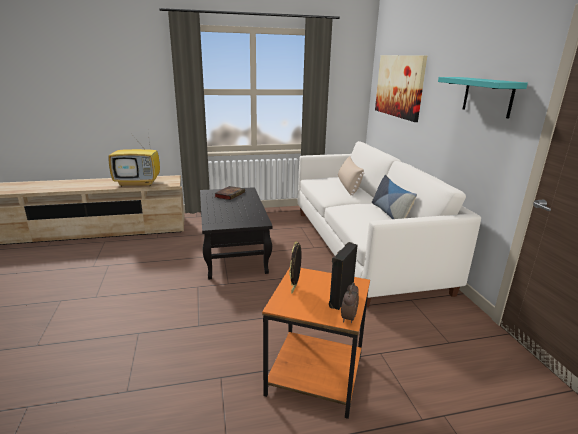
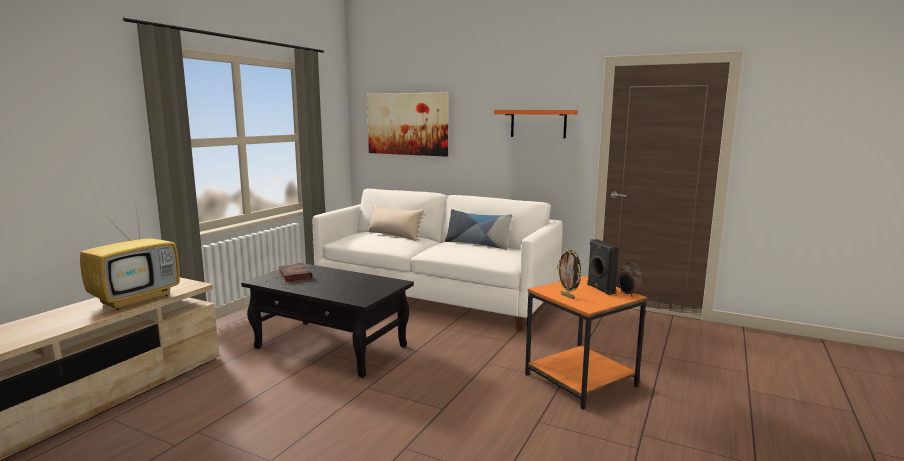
camera: 50 degrees left, 10 degrees down
turquoise shelf [438,77,528,119] -> orange shelf [494,110,578,138]

